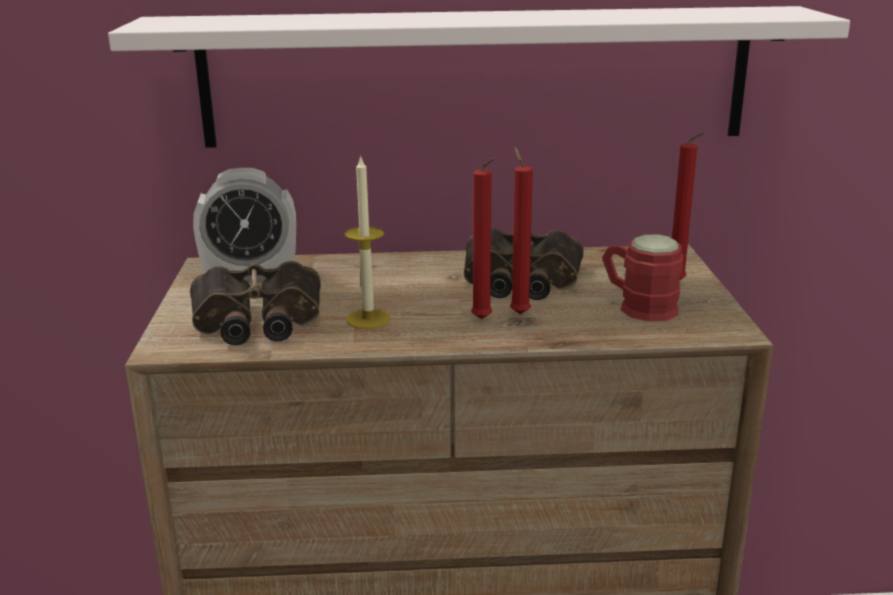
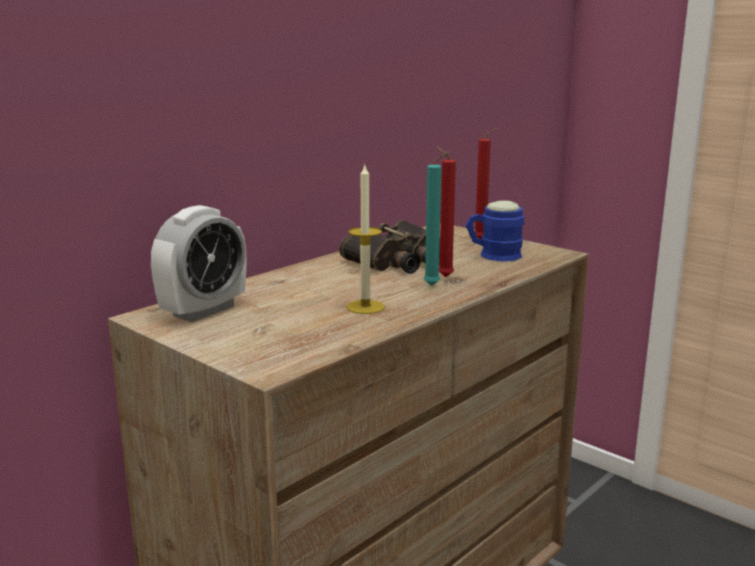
camera: 45 degrees left, 5 degrees down
white shelf [108,6,850,148] -> none
binoculars [190,261,321,345] -> none
red candle [471,158,495,319] -> turquoise candle [424,152,450,286]
red mug [602,234,683,321] -> blue mug [466,200,524,261]

